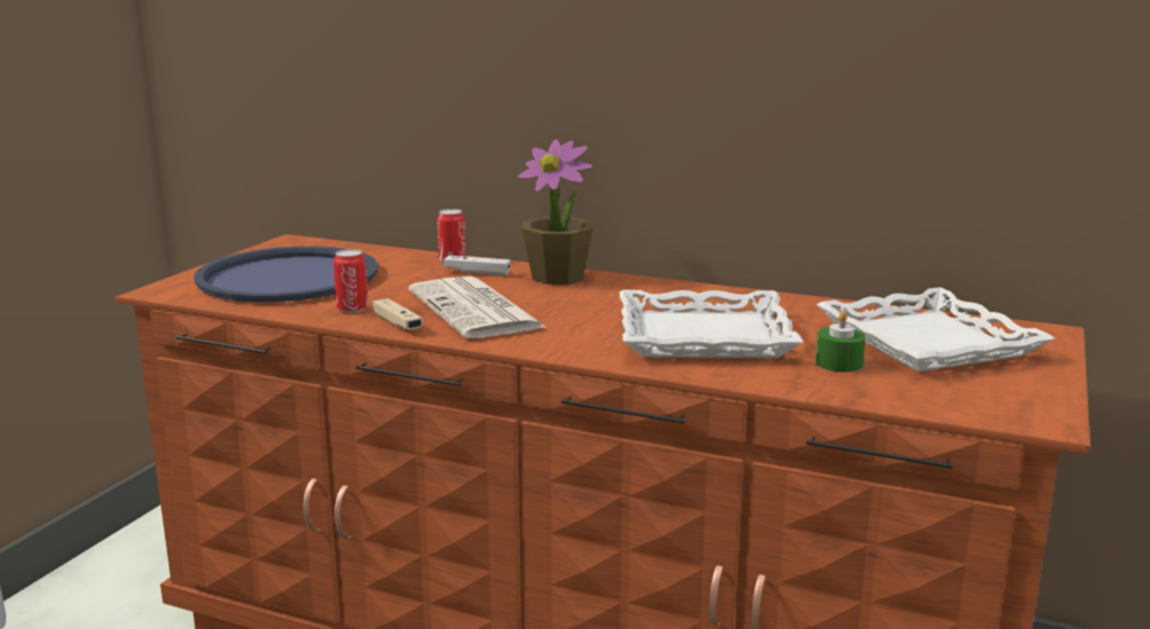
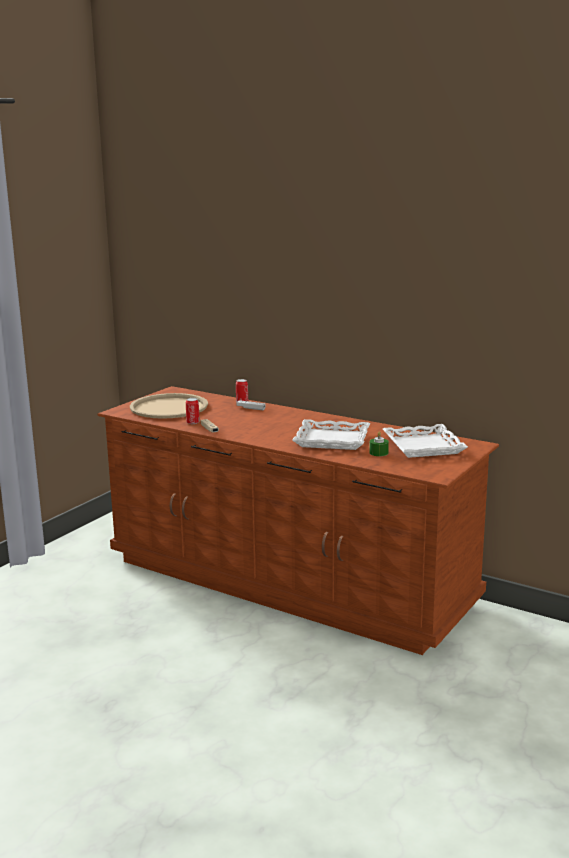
camera: 10 degrees right, 0 degrees up
blue tray [194,246,378,302] -> beige tray [130,393,208,419]
newspaper [409,276,547,338] -> none
potted plant [518,139,593,284] -> none

